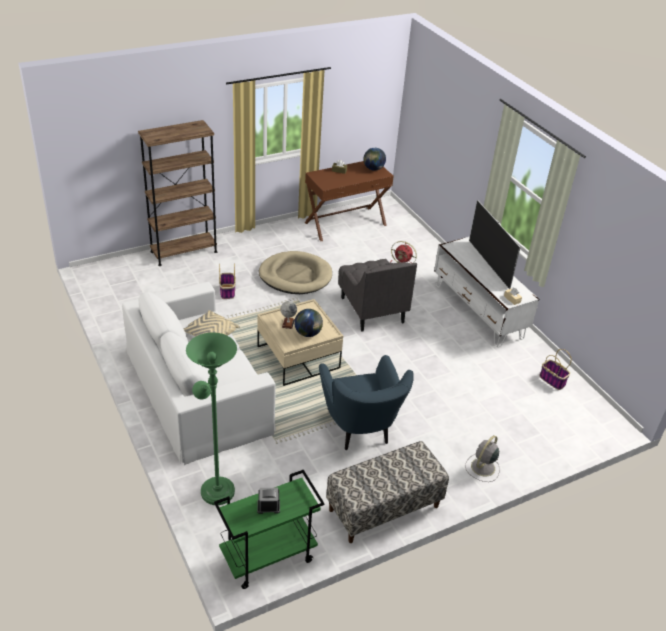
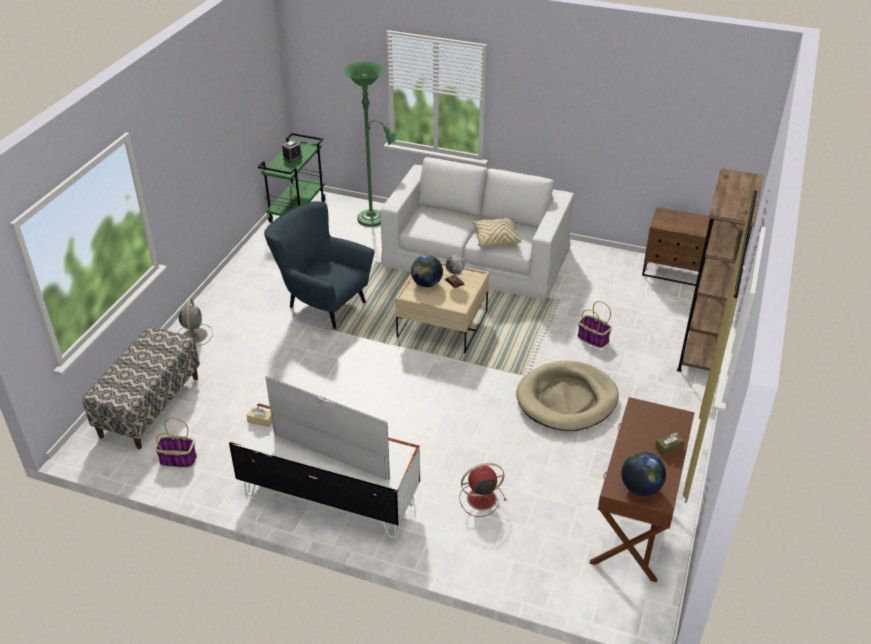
camera: 140 degrees right, 0 degrees up
bench [326,441,449,543] -> bench moved to [82,327,200,449]
grey armchair [338,259,417,331] -> none
none -> brown nightstand [642,207,710,286]

